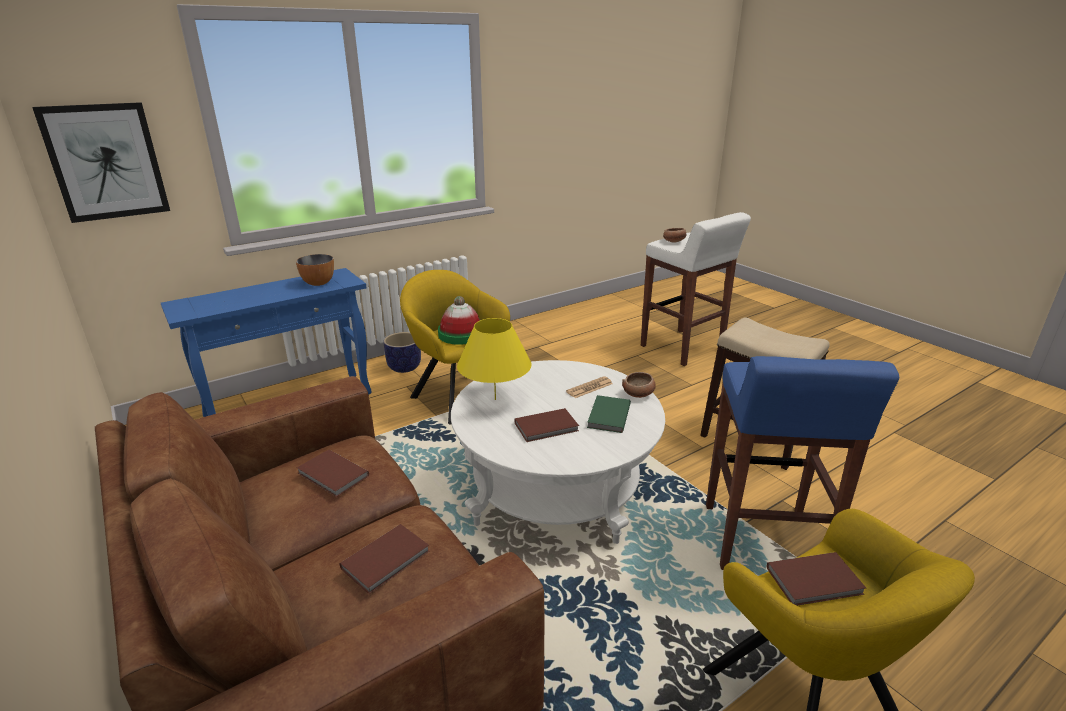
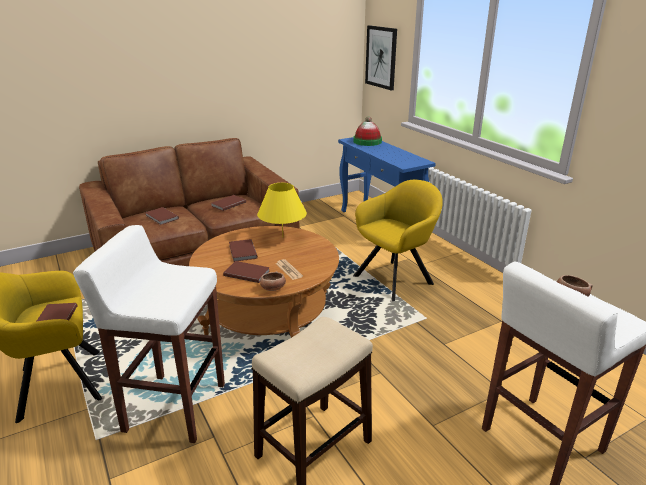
camera: 95 degrees right, 0 degrees up
bowl [296,254,334,286] -> none
planter [384,332,421,373] -> none
hat [438,296,480,345] -> hat moved to [353,116,382,146]
white coffee table [451,360,665,544] -> brown coffee table [189,226,339,338]
green book [587,395,631,433] -> brown book [223,261,270,283]
blue stool [706,356,899,570] -> white stool [73,225,225,443]

